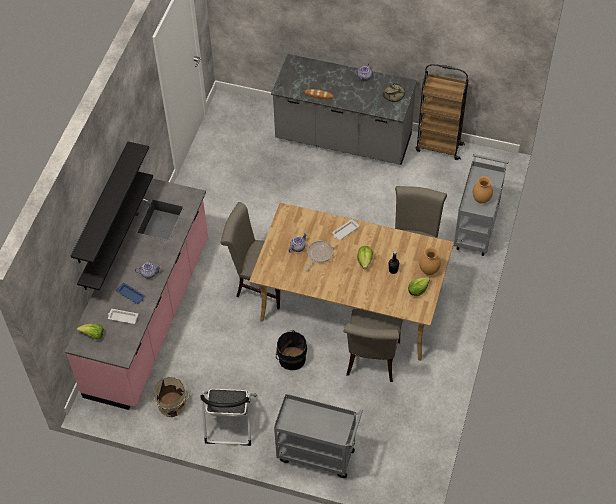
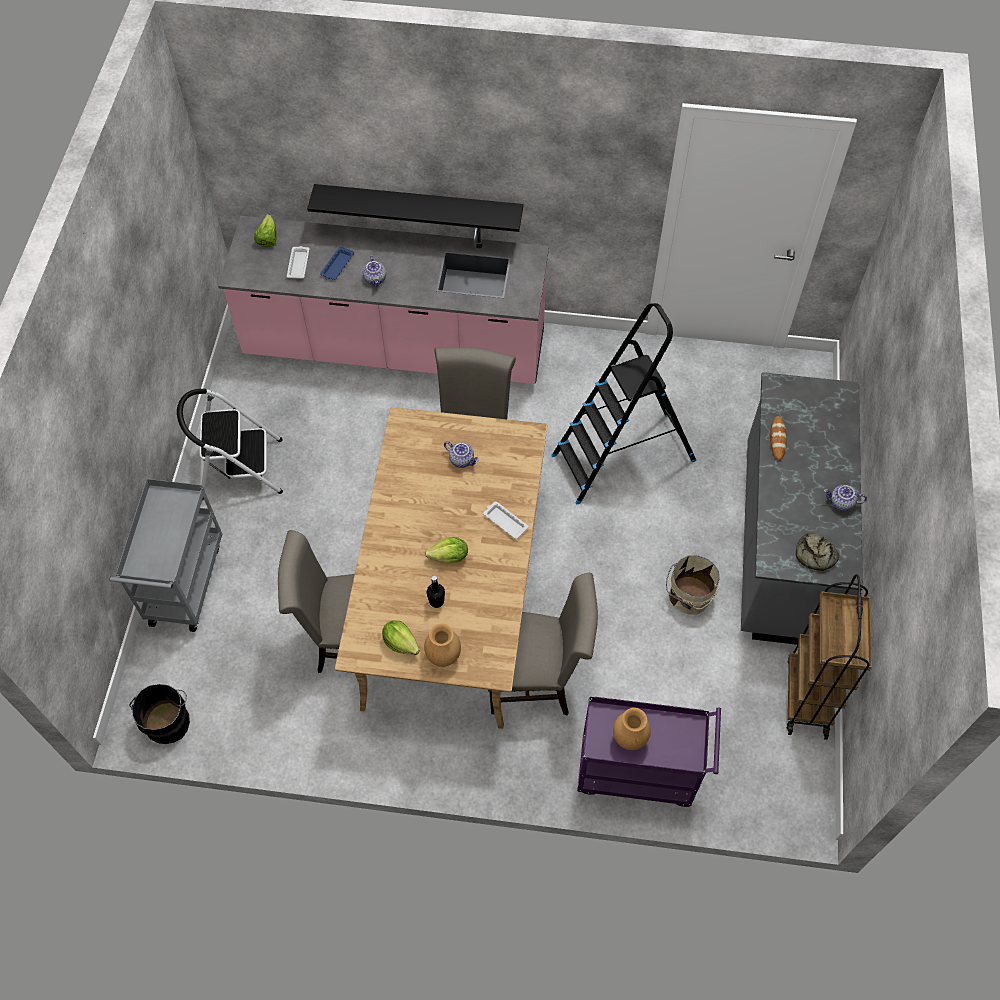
camera: 80 degrees right, 5 degrees up
black shelf [71,141,149,263] -> none
beige bucket [153,377,189,417] -> beige bucket moved to [666,555,720,615]
black bucket [276,330,307,370] -> black bucket moved to [130,684,190,744]
frying pan [305,241,333,271] -> none
grey cart [454,154,509,256] -> purple cart [577,697,721,807]
none -> black step ladder [551,303,697,504]

